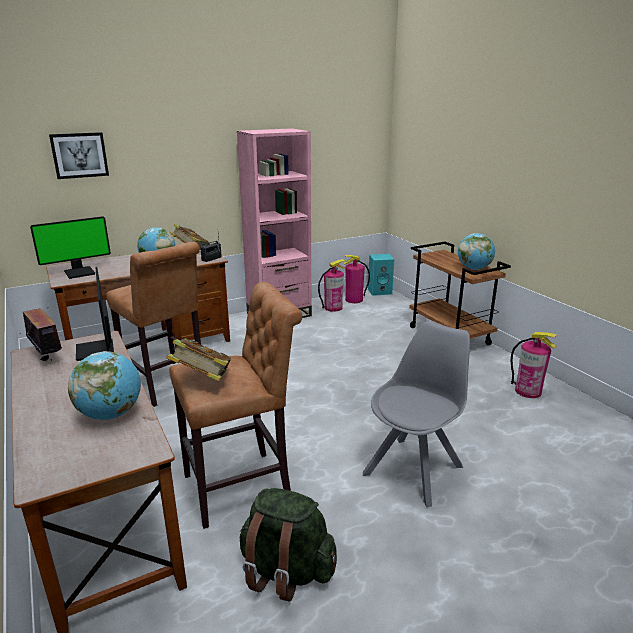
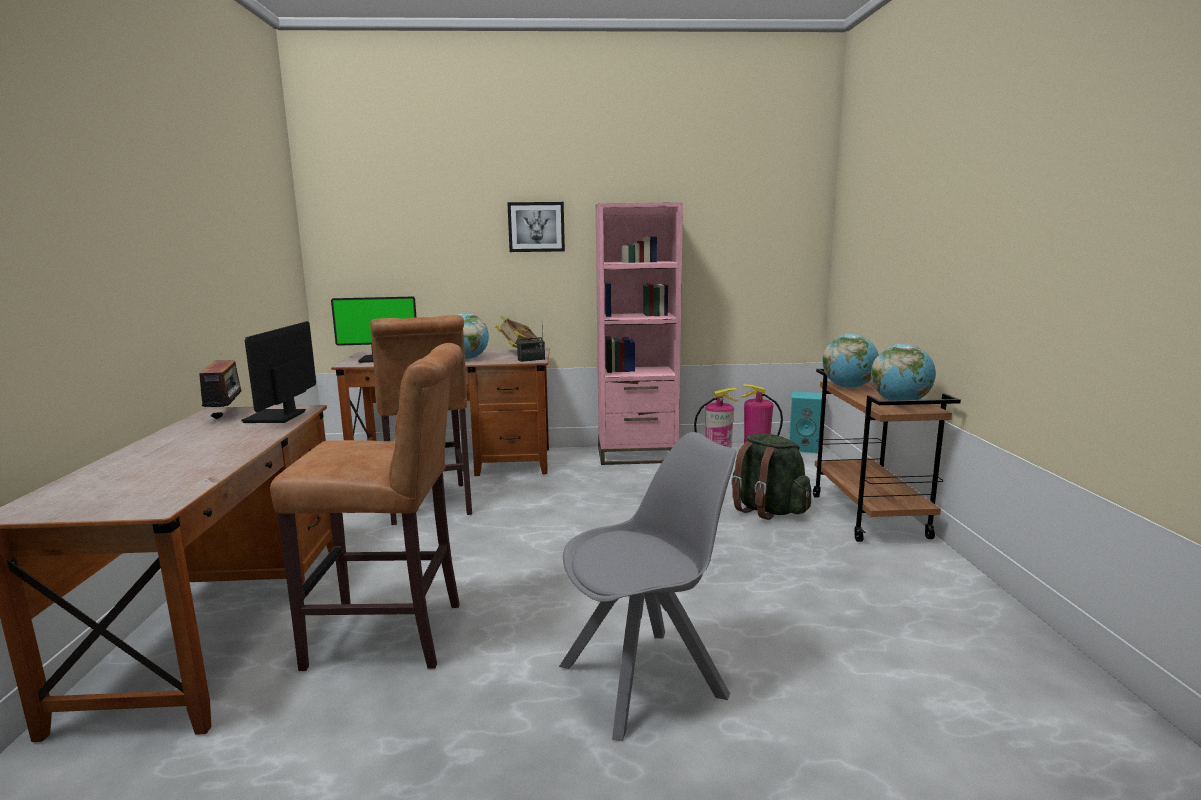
camera: 25 degrees right, 10 degrees down
picture [49,132,109,179] -> picture moved to [507,202,565,252]
globe [68,351,141,420] -> globe moved to [822,334,879,388]
book [166,338,231,381] -> none
green backpack [240,488,337,602] -> green backpack moved to [731,434,811,520]
fire extinguisher [511,332,557,398] -> none

